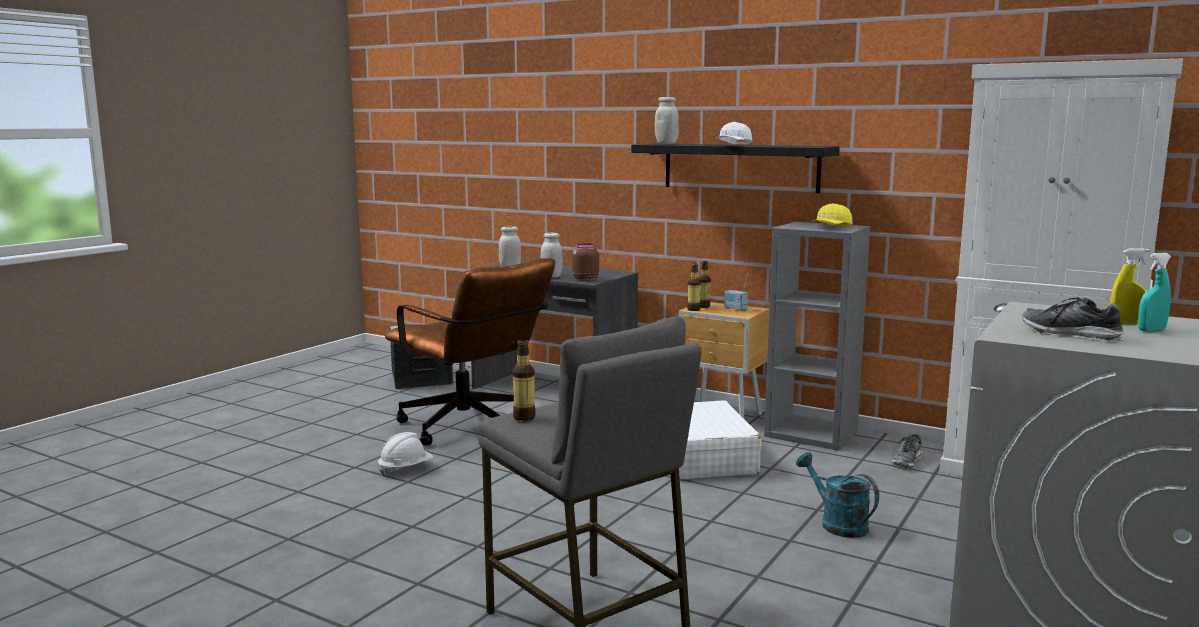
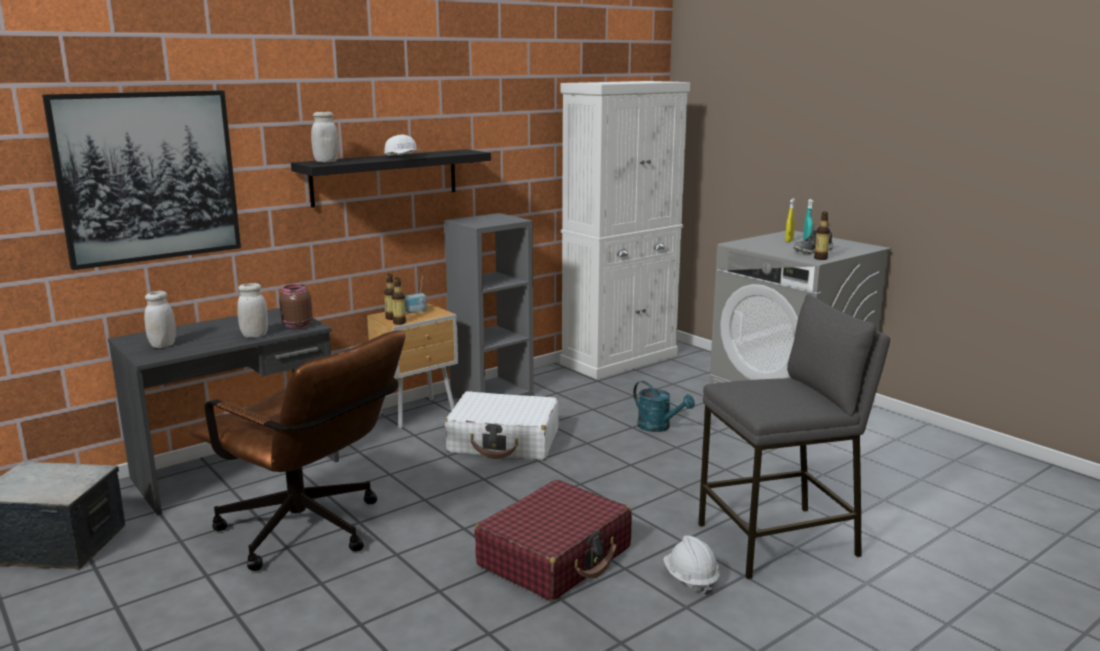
camera: 70 degrees left, 5 degrees up
white hard hat [378,432,433,476] -> white hard hat moved to [663,535,720,595]
brown office chair [385,258,555,445] -> brown office chair turned 60 degrees clockwise [190,330,405,571]
bottle [513,339,536,421] -> bottle moved to [814,212,830,260]
turquoise watering can [796,452,879,538] -> turquoise watering can turned 120 degrees counterclockwise [633,381,695,432]
yellow cap [811,203,853,227] -> none
shoe [891,434,922,468] -> none
none -> picture [42,90,241,270]
none -> red suitcase [474,480,632,601]

